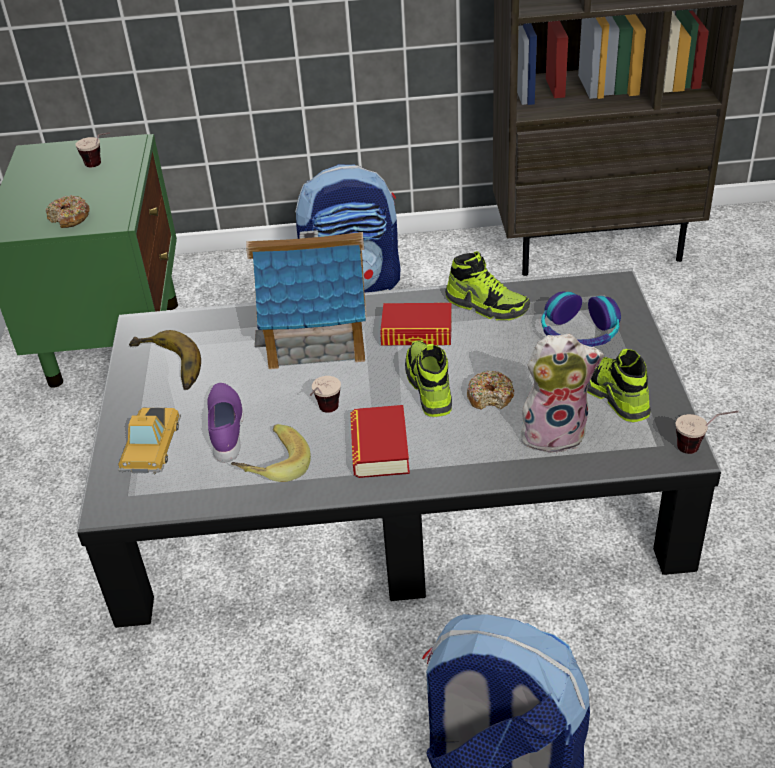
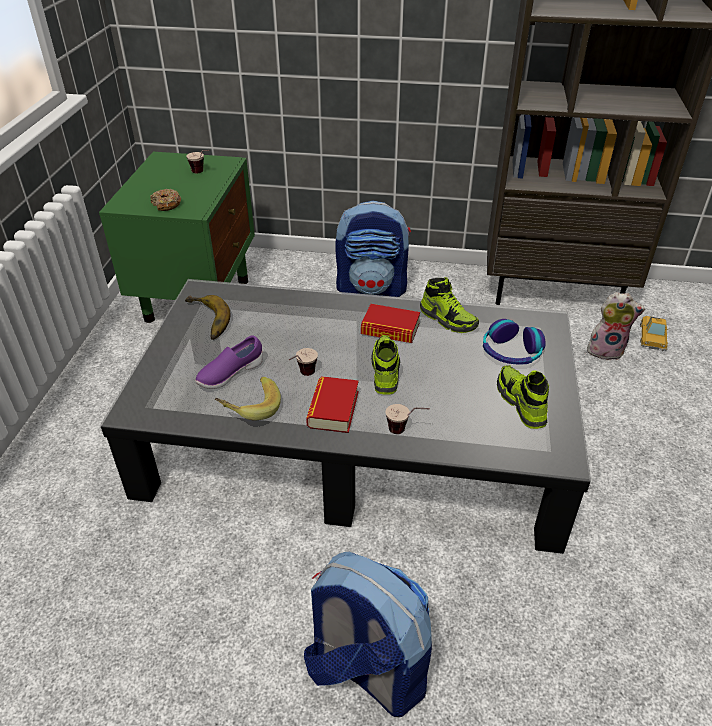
camera: 10 degrees right, 0 degrees up
toy car [118,408,181,474] -> toy car moved to [640,316,668,351]
purple shoe [207,383,244,462] -> purple shoe turned 135 degrees counterclockwise [195,335,263,389]
toy house [246,230,367,369] -> none
donut [467,370,514,409] -> none
plush toy [521,334,604,453] -> plush toy moved to [587,292,645,360]
cup [676,411,738,454] -> cup moved to [386,404,430,434]

